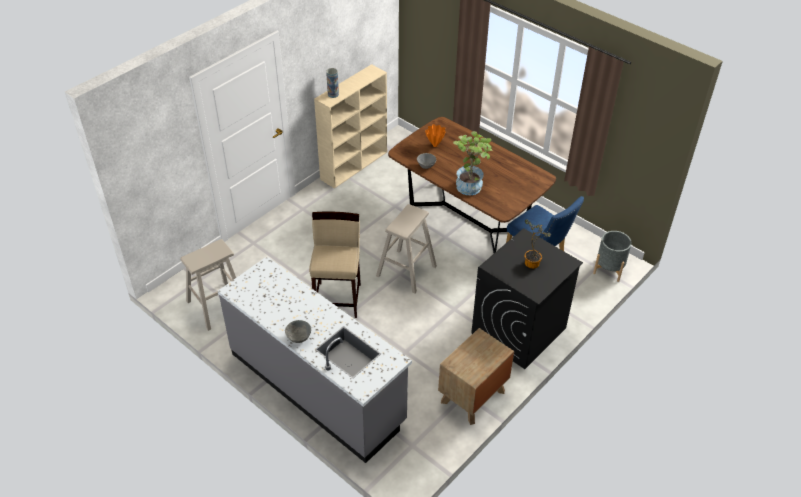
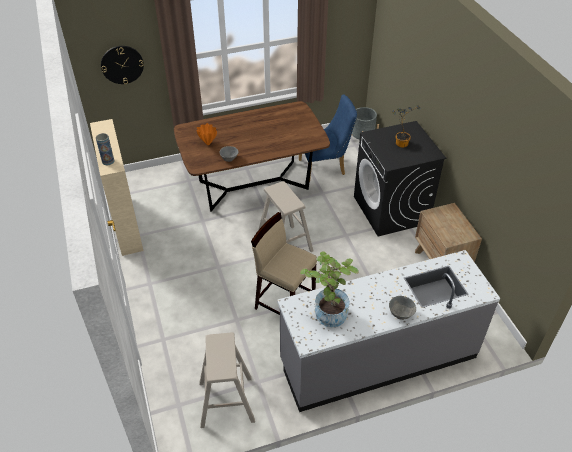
camera: 60 degrees left, 0 degrees up
potted plant [453,131,492,195] -> potted plant moved to [300,251,359,327]
none -> wall clock [101,46,144,84]

